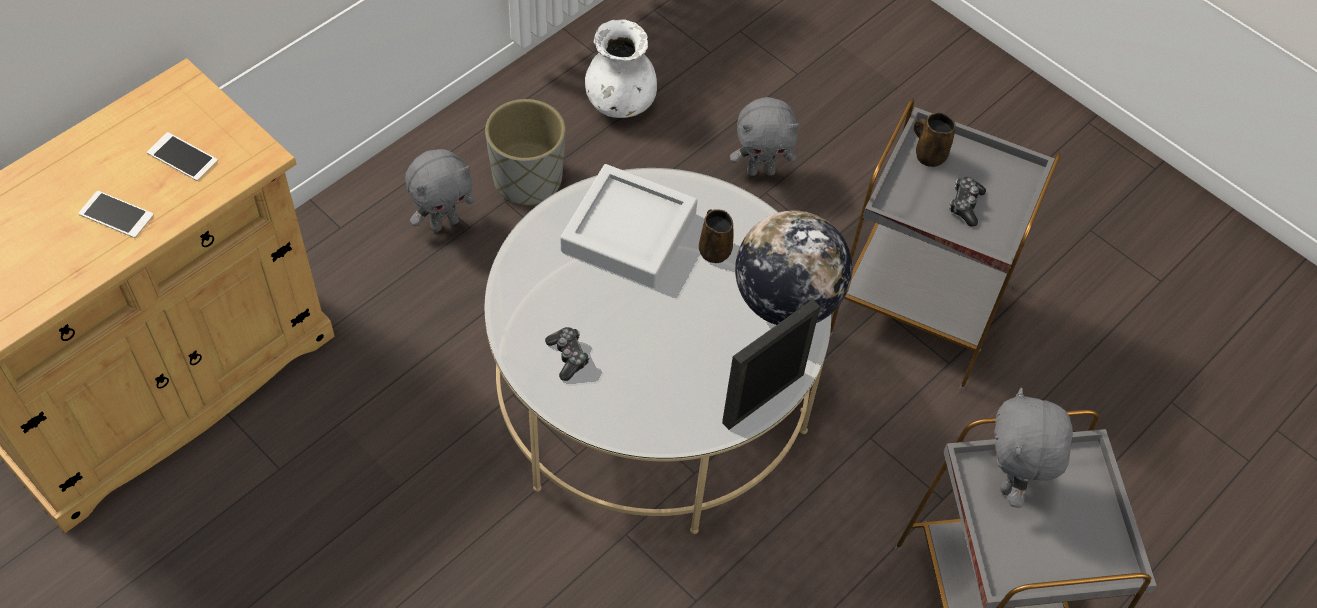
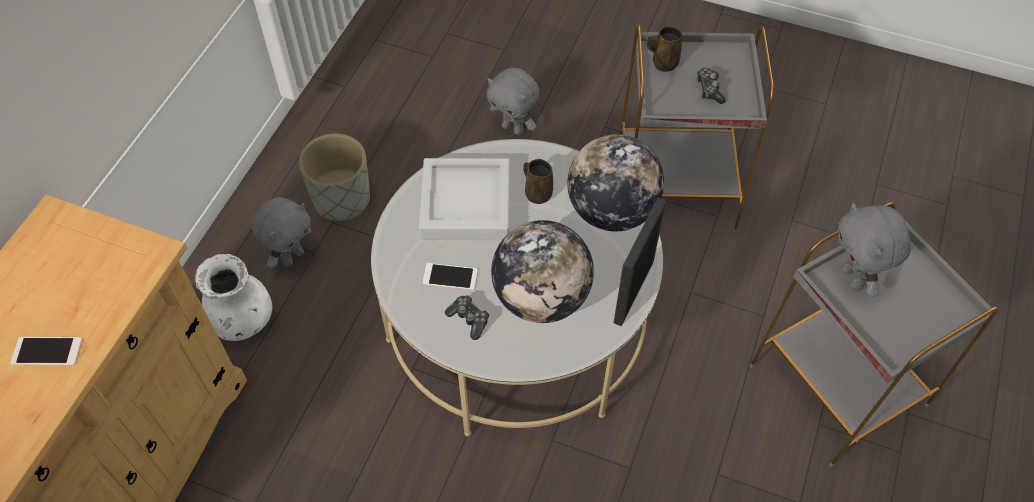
camera: 20 degrees left, 0 degrees up
phone [147,132,218,181] -> phone moved to [423,263,478,290]
white vase [585,20,657,118] -> white vase moved to [195,254,272,341]
grey plush toy [730,97,799,176] -> grey plush toy turned 60 degrees clockwise [487,68,539,135]
none -> globe [491,220,594,323]

